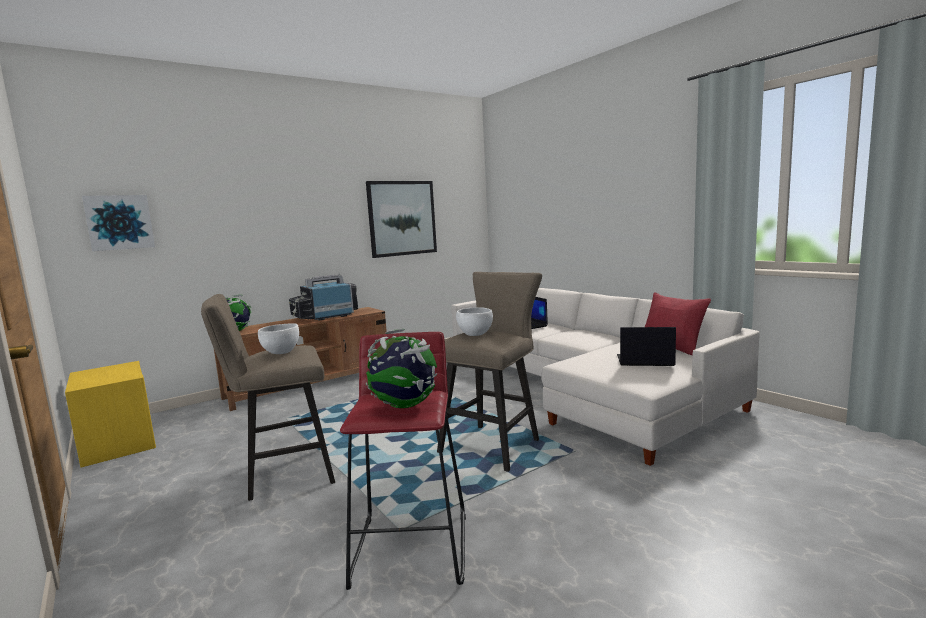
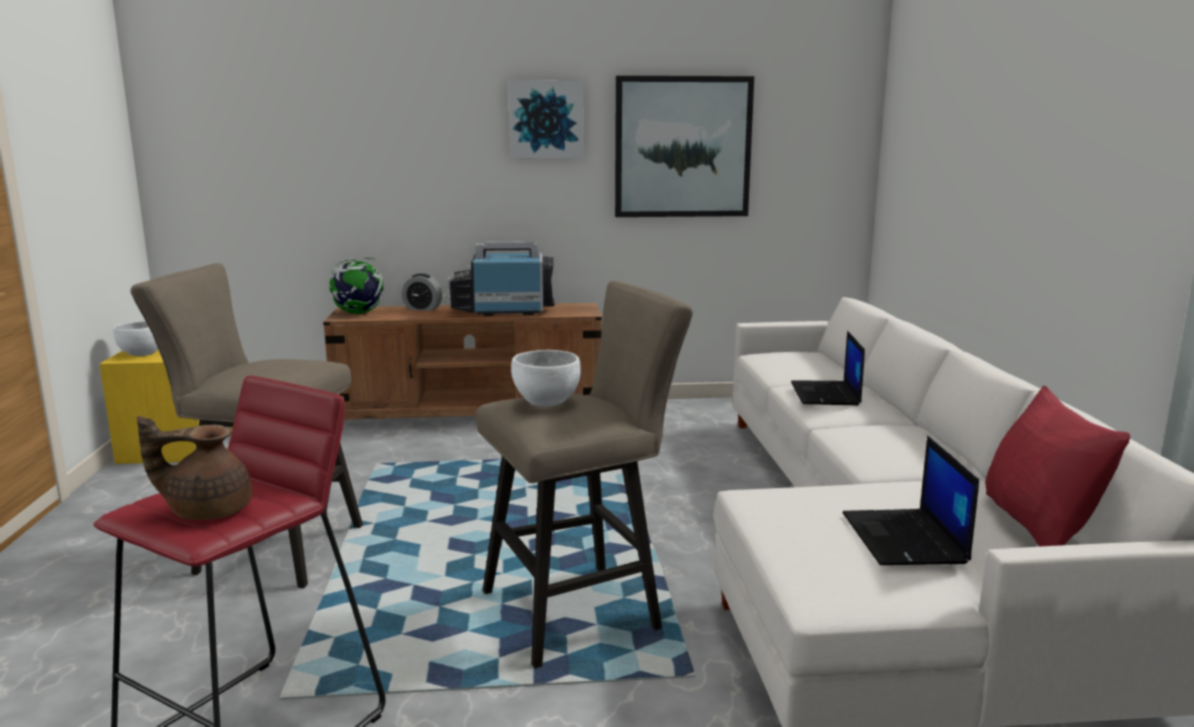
camera: 30 degrees right, 5 degrees up
picture [82,195,155,251] -> picture moved to [508,81,584,158]
white bowl [258,323,299,354] -> white bowl moved to [113,321,158,356]
globe [366,329,437,408] -> brown teapot [137,416,252,520]
laptop [617,327,676,366] -> laptop turned 135 degrees counterclockwise [843,436,979,565]
none -> alarm clock [402,273,442,311]

